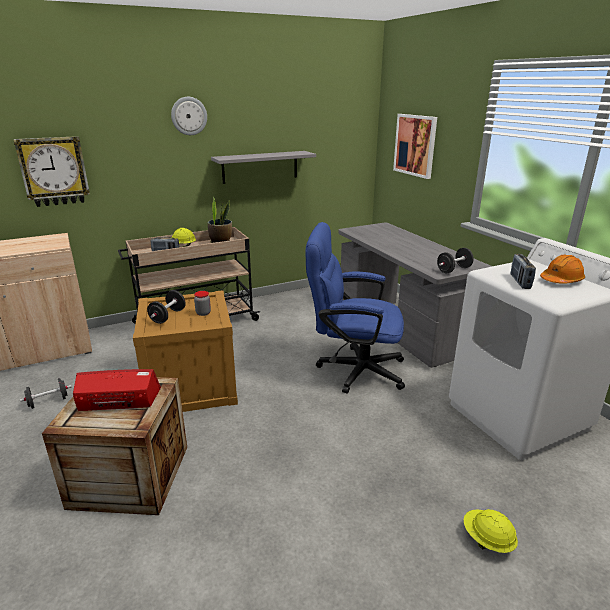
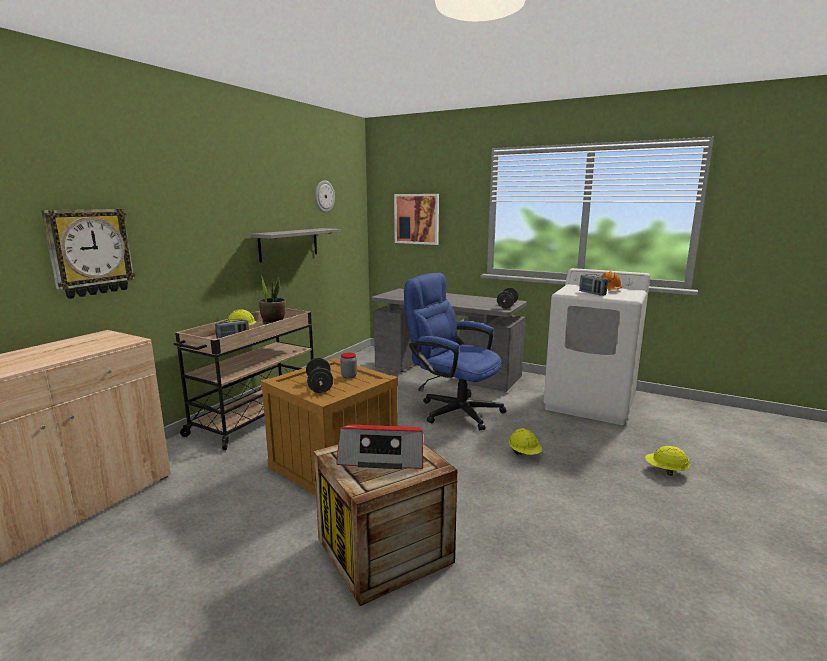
camera: 35 degrees left, 10 degrees down
black dumbbell [20,378,71,409] -> none
radio [73,369,161,411] -> radio turned 135 degrees counterclockwise [336,425,423,469]
wall clock [171,97,207,135] -> wall clock moved to [315,180,335,213]
blue office chair [306,222,405,394] -> blue office chair turned 60 degrees clockwise [404,273,506,430]
none -> yellow hard hat [509,428,542,455]

